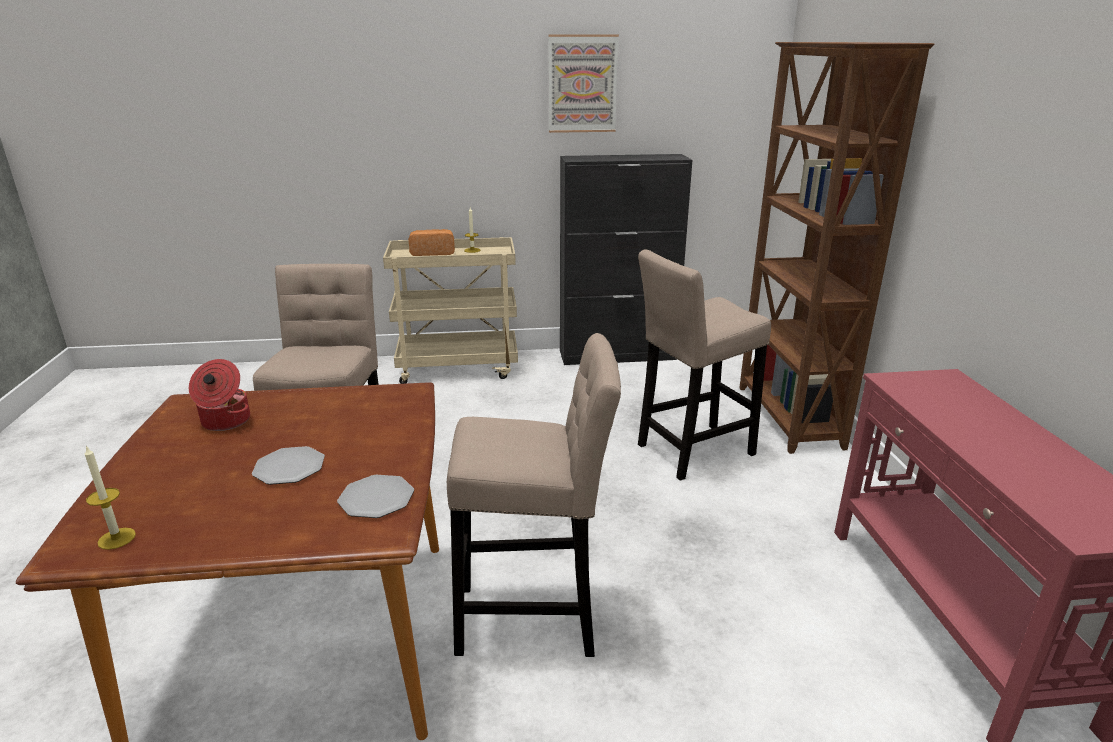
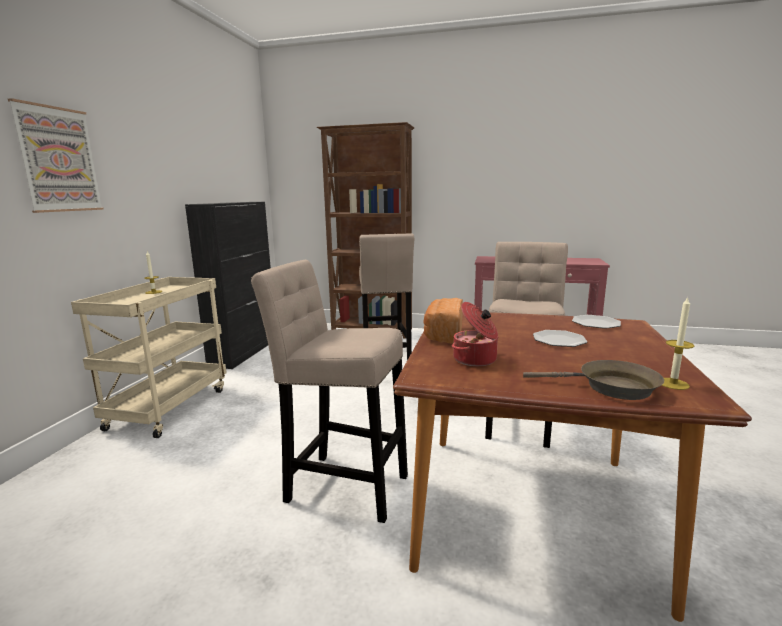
camera: 70 degrees left, 10 degrees down
bread [408,229,455,256] -> bread moved to [423,298,463,343]
picture [548,35,619,133] -> picture moved to [8,98,104,213]
none -> brown frying pan [523,360,664,400]

